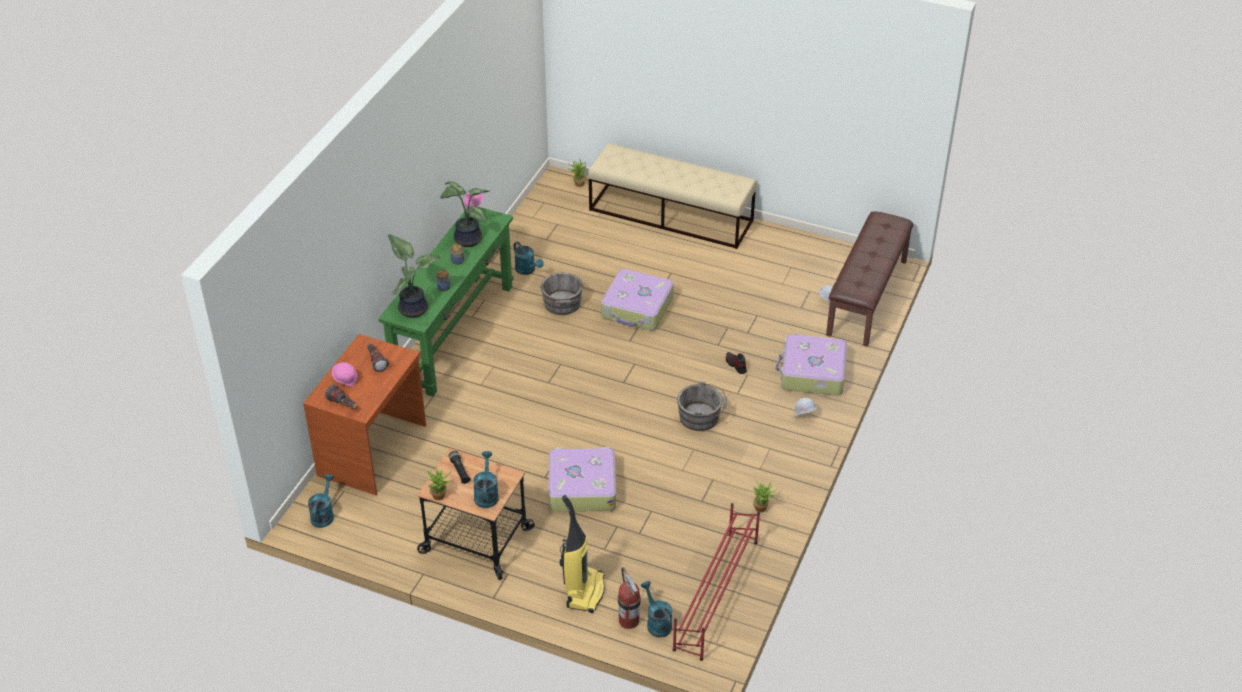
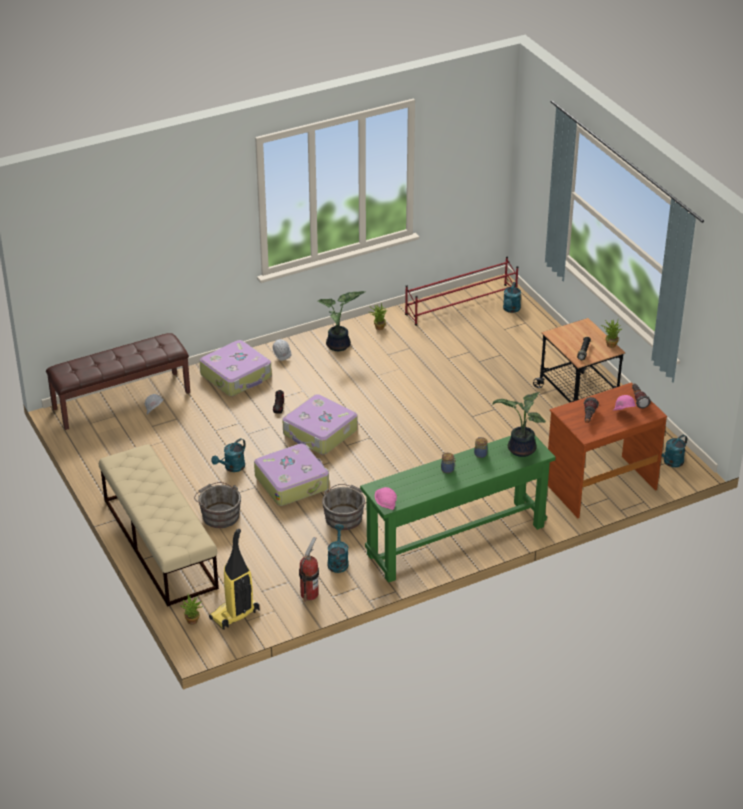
camera: 140 degrees left, 5 degrees down
potted plant [440,181,489,247] -> potted plant moved to [318,291,365,351]
turquoise watering can [473,451,499,508] -> turquoise watering can moved to [211,438,246,472]
suitcase [548,447,616,512] -> suitcase moved to [283,394,358,454]
vacuum cleaner [560,495,605,613] -> vacuum cleaner moved to [209,529,260,630]
fire extinguisher [618,567,641,629] -> fire extinguisher moved to [299,537,319,602]
grey bucket [677,381,727,431] -> grey bucket moved to [194,482,241,528]

